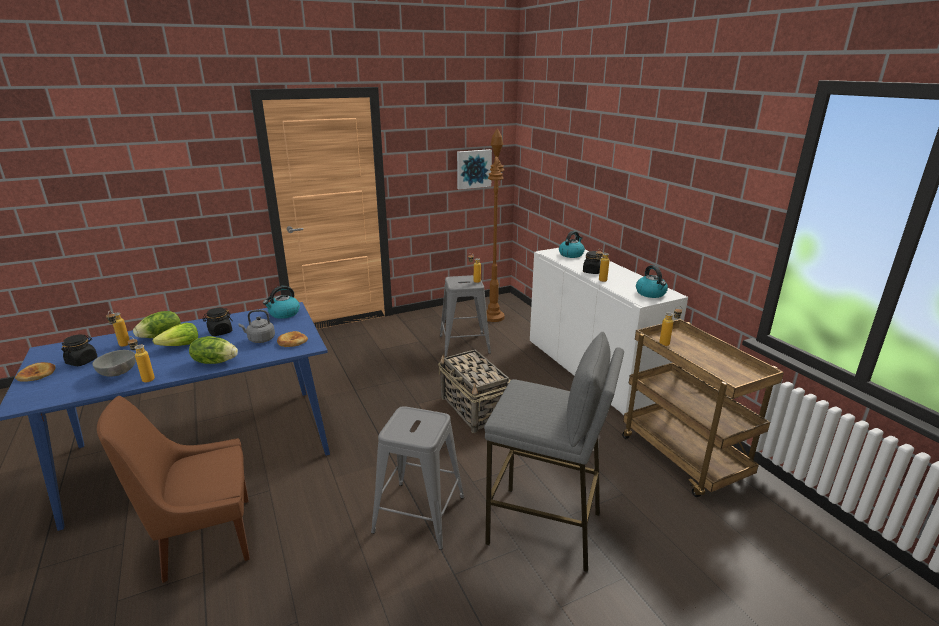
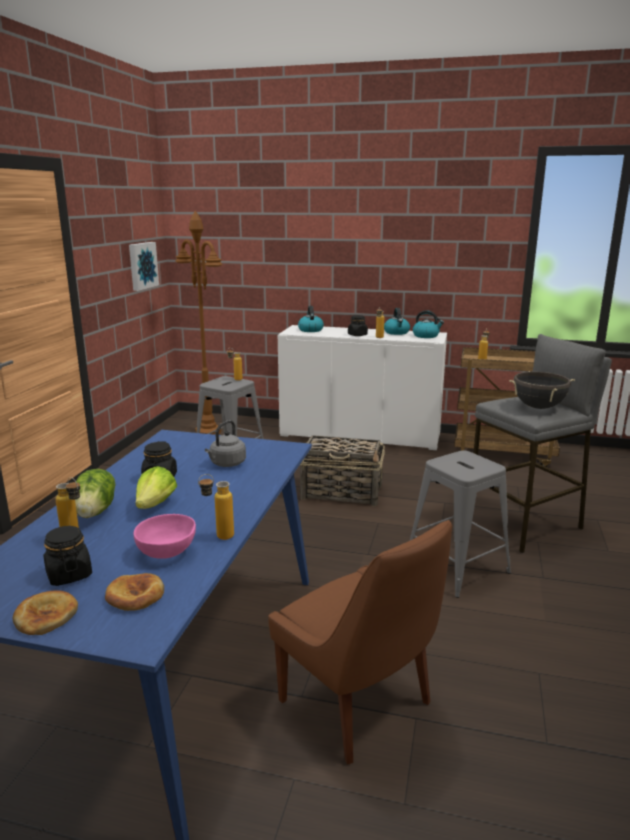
camera: 50 degrees left, 5 degrees down
grey bowl [92,350,136,377] -> pink bowl [134,514,196,559]
brown chair [97,396,250,583] -> brown chair turned 60 degrees counterclockwise [268,520,452,764]
lettuce [189,336,238,364] -> none
kettle [263,286,300,319] -> kettle moved to [384,308,410,335]
bread [277,331,308,347] -> bread moved to [105,573,164,611]
none -> black cooking pot [509,371,575,409]

